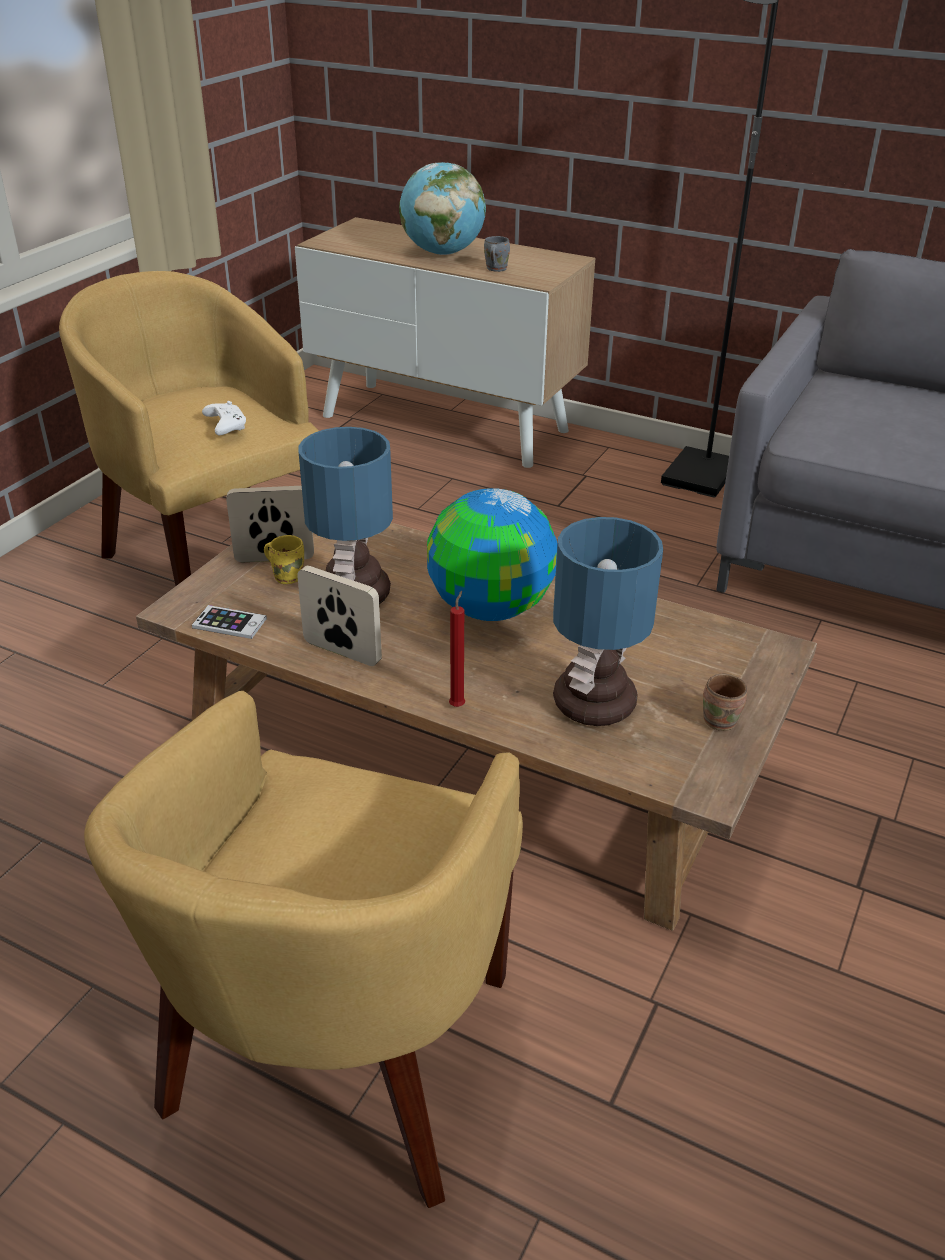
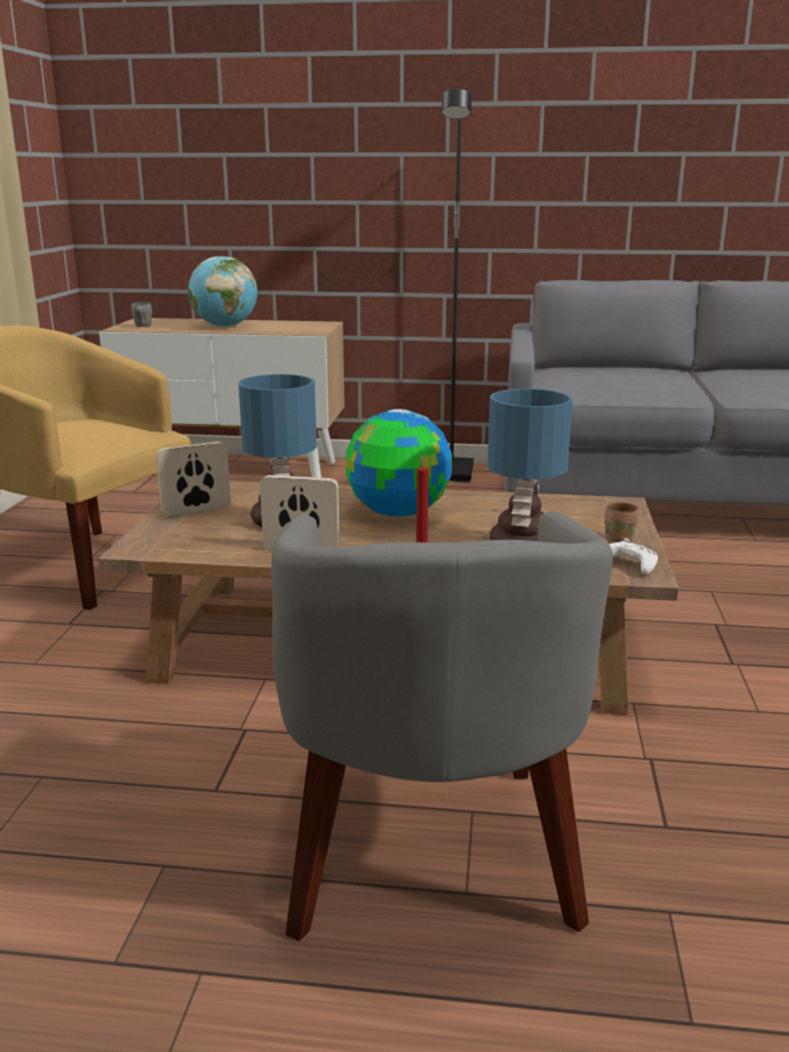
camera: 20 degrees left, 15 degrees down
yellow armchair [84,691,523,1208] -> grey armchair [271,511,613,941]
phone [192,605,267,639] -> none
white game controller [202,401,246,435] -> white game controller moved to [609,538,658,574]
yellow mug [264,535,304,584] -> none
grey mug [484,236,510,272] -> grey mug moved to [131,302,152,327]

